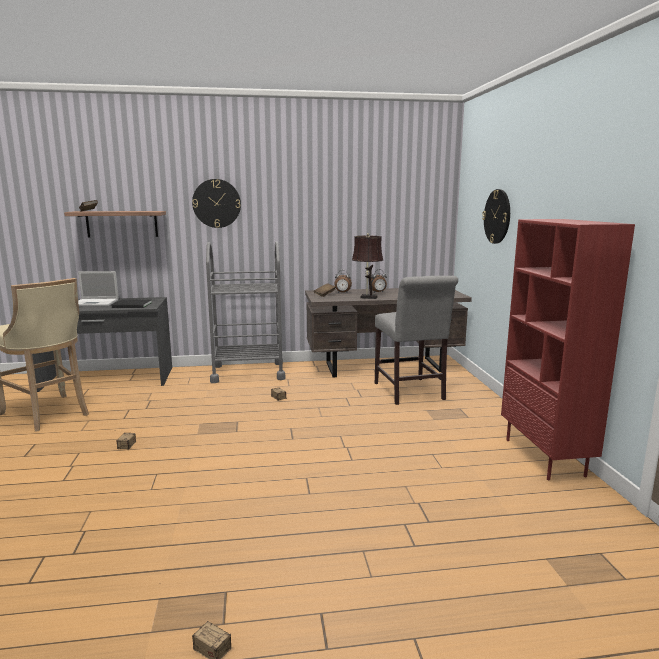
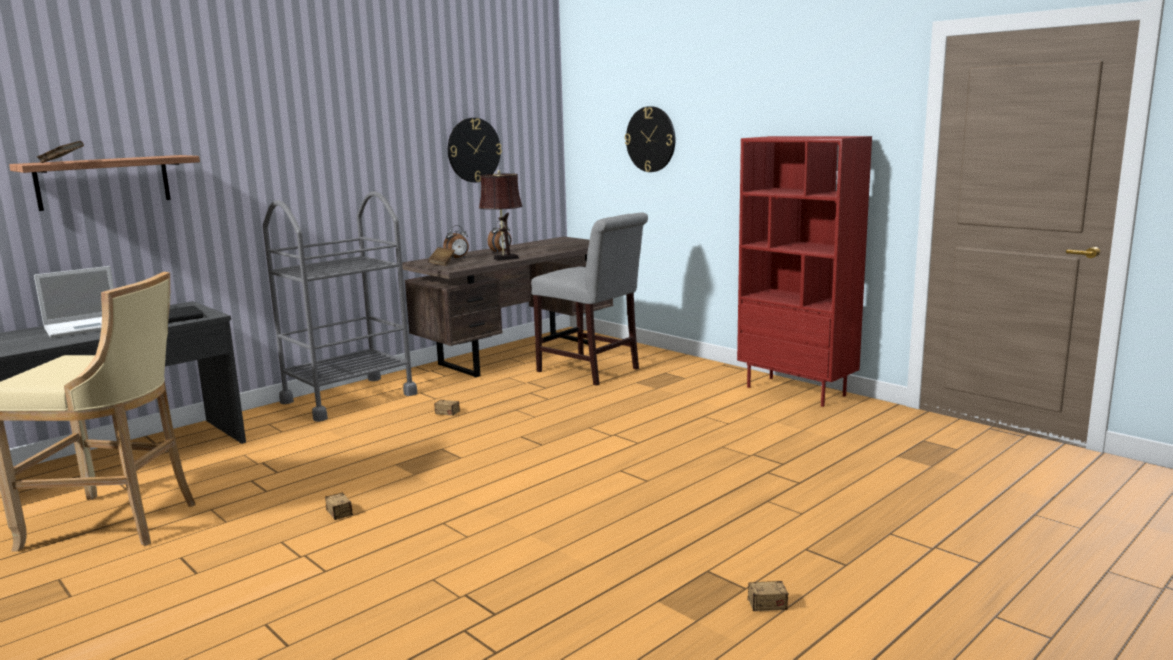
camera: 35 degrees left, 0 degrees up
wall clock [192,179,241,228] -> wall clock moved to [448,118,502,182]

